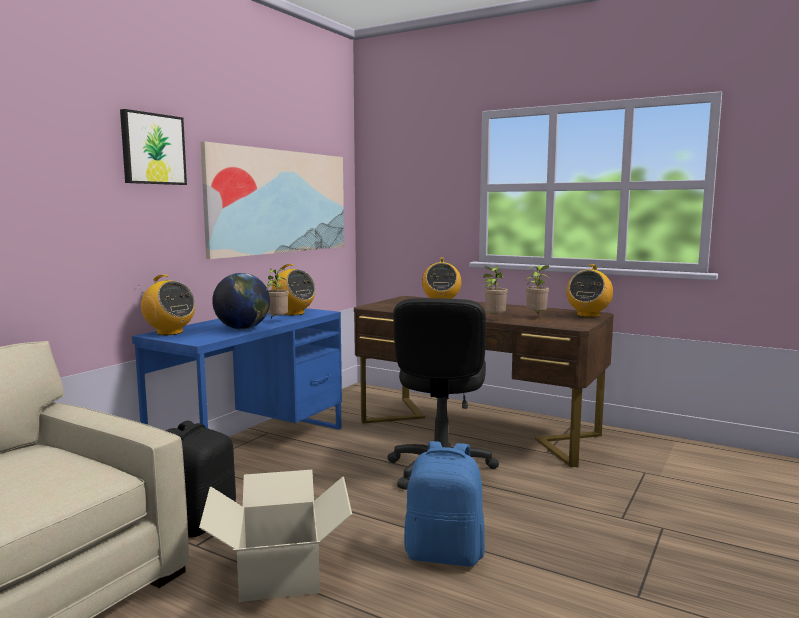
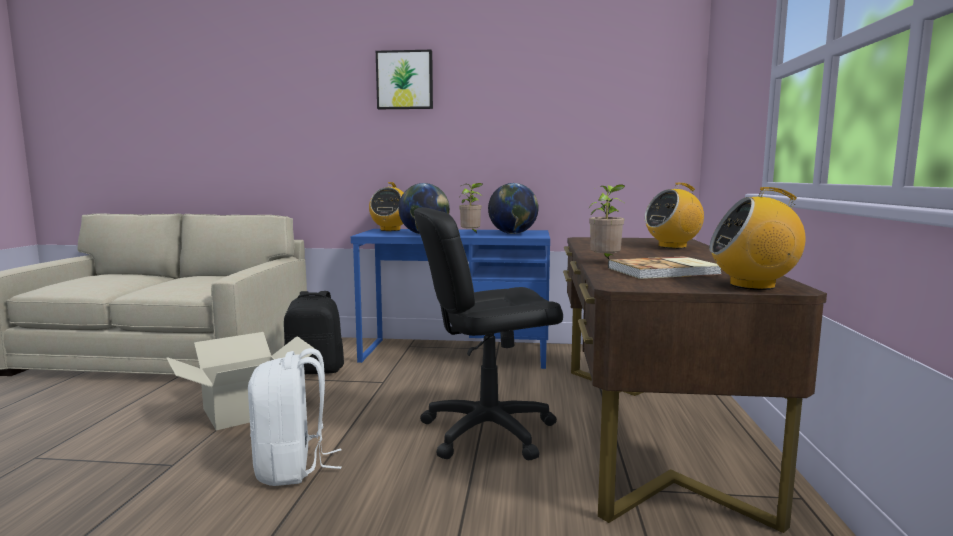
camera: 65 degrees right, 0 degrees up
picture [200,141,344,259] -> none
radio [269,264,315,315] -> globe [488,183,539,234]
blue backpack [404,441,485,567] -> white backpack [248,348,342,486]
potted plant [526,265,549,314] -> book [608,256,722,279]

